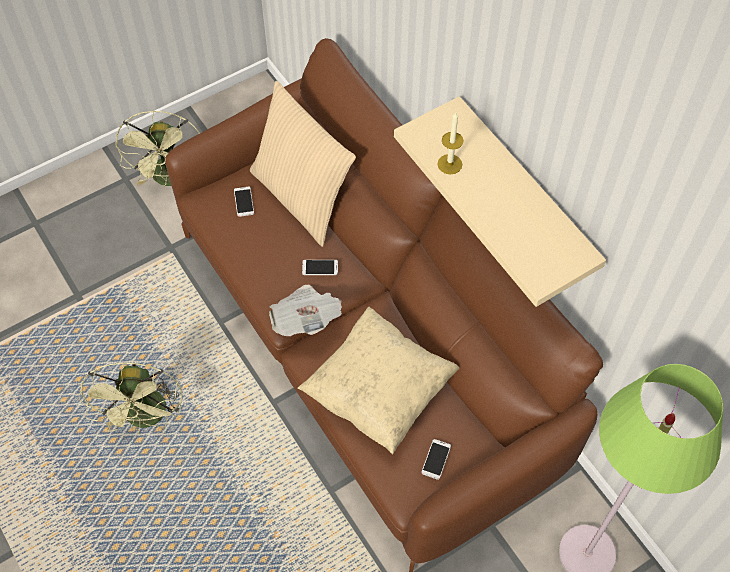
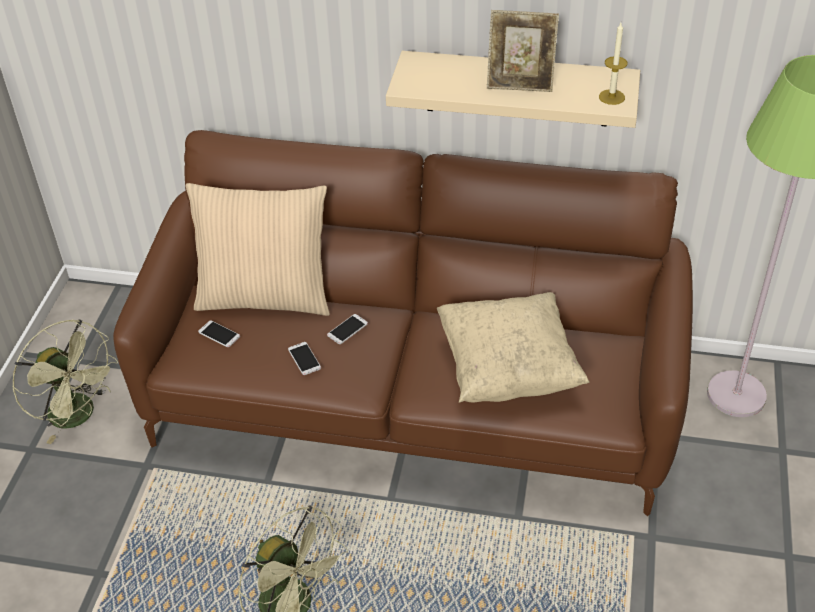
camera: 45 degrees left, 15 degrees down
newspaper [269,285,342,337] -> none
phone [421,439,451,480] -> phone moved to [288,342,321,375]
candle [437,112,464,175] -> candle moved to [599,23,628,105]
none -> picture frame [487,10,559,92]

